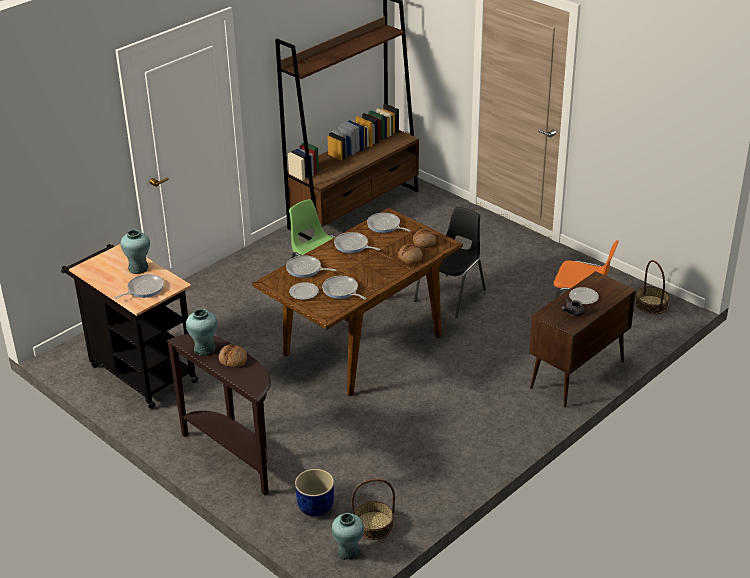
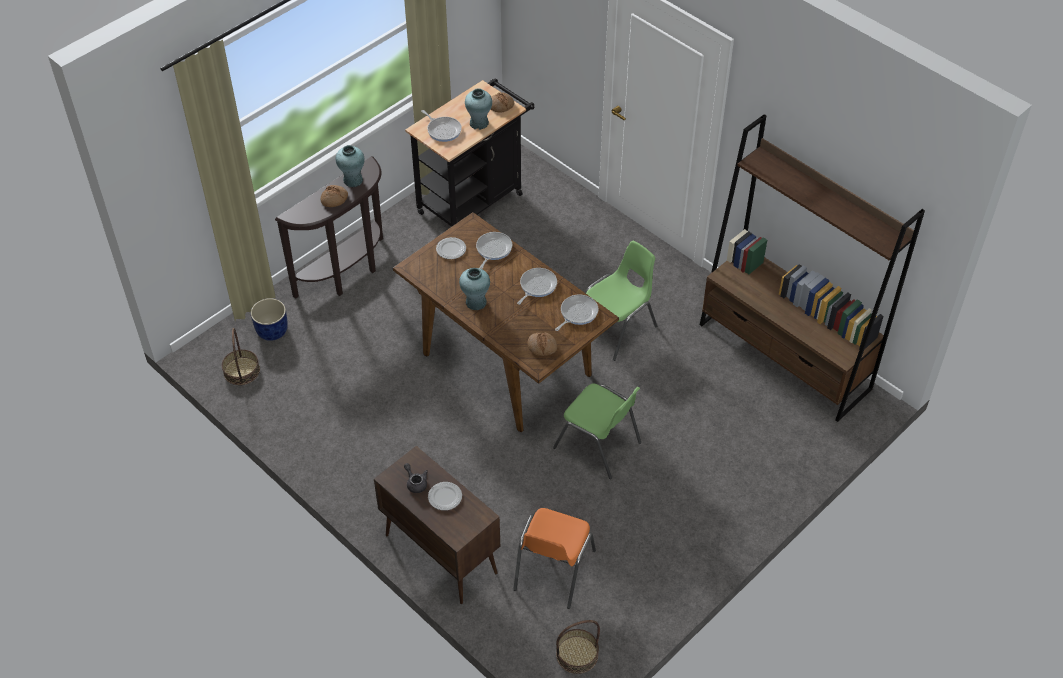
camera: 90 degrees right, 15 degrees up
frying pan [322,276,367,300] -> none
turquoise vase [331,513,364,560] -> turquoise vase moved to [459,268,490,310]
bread [398,244,423,264] -> bread moved to [491,92,514,112]
black chair [414,207,486,318] -> green chair [553,384,641,479]

